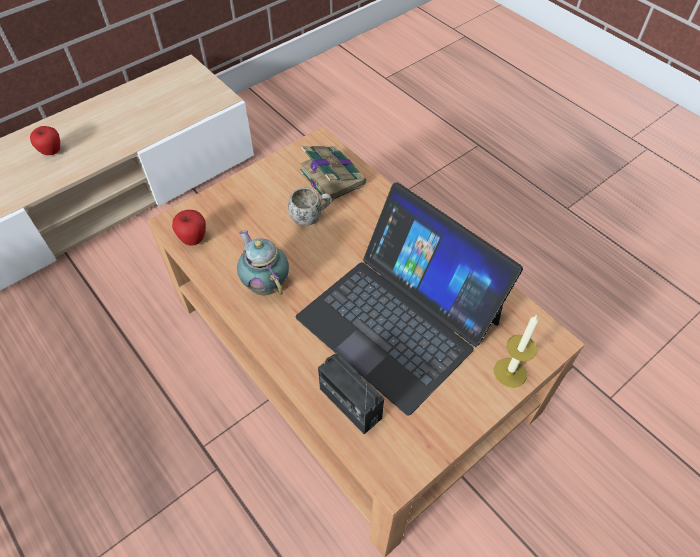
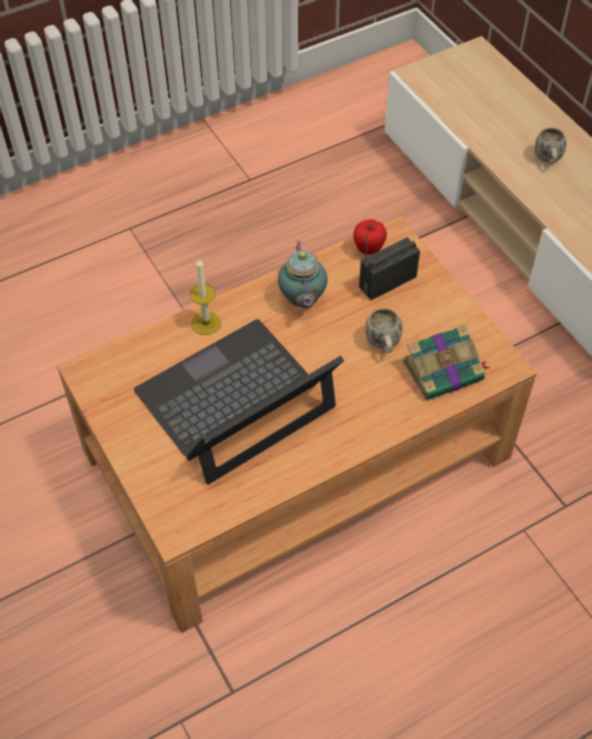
camera: 100 degrees right, 0 degrees up
apple [30,126,60,155] -> white mug [535,128,566,163]
teapot [237,230,289,295] -> teapot turned 105 degrees clockwise [278,241,328,308]
radio [318,353,384,434] -> radio moved to [359,229,420,300]
candle [494,315,538,388] -> candle moved to [190,259,221,335]

